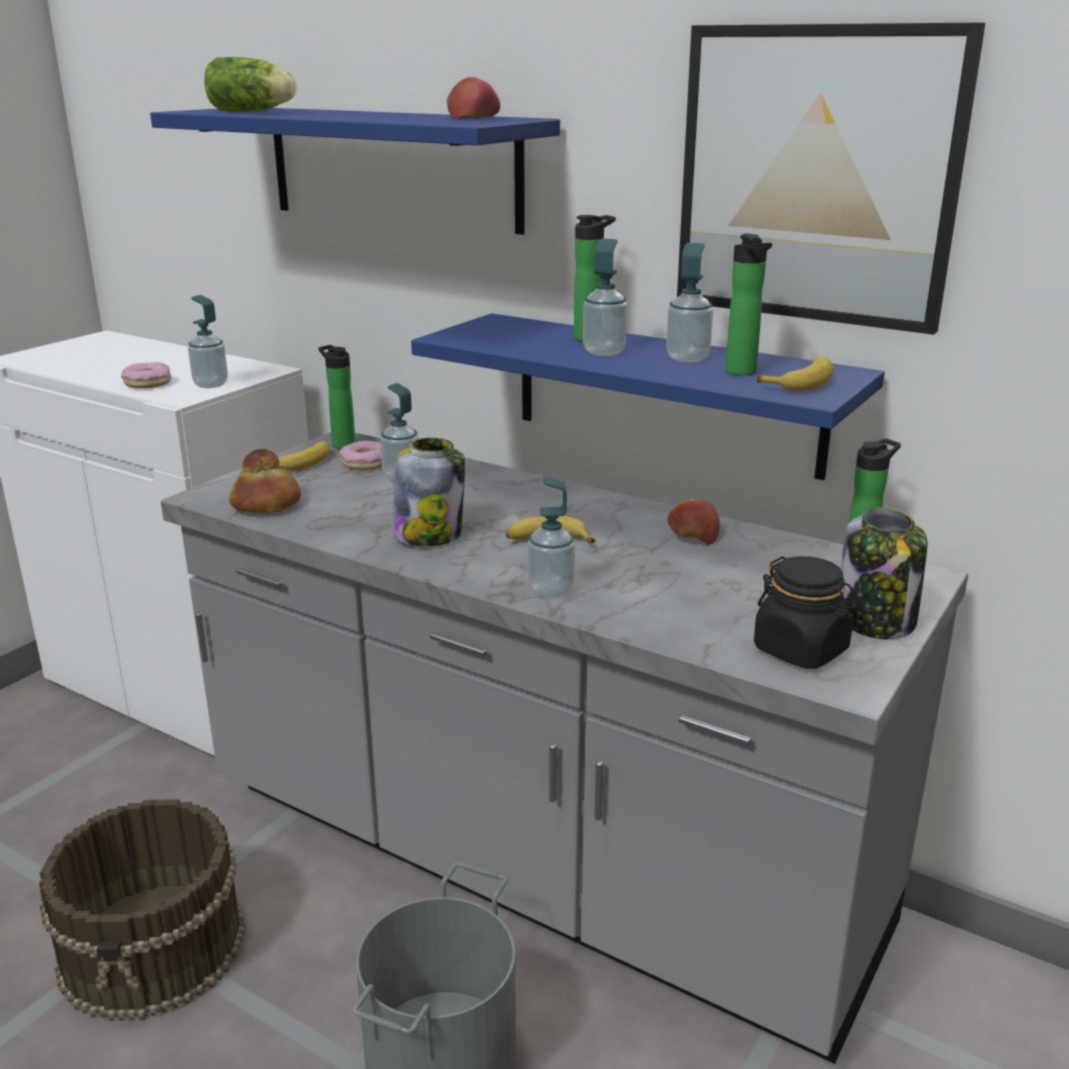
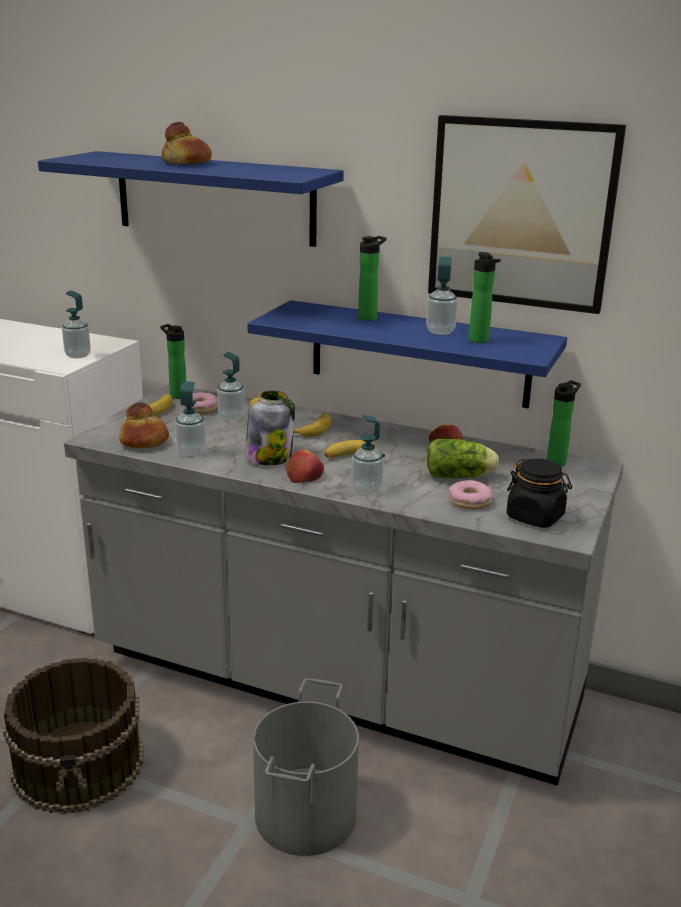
camera: 10 degrees left, 0 degrees up
donut [121,362,171,388] -> donut moved to [448,480,493,509]
lettuce [204,57,297,112] -> lettuce moved to [427,439,499,479]
apple [447,77,500,119] -> apple moved to [285,449,324,483]
soap dispenser [583,239,627,356] -> soap dispenser moved to [175,381,206,456]
banana [756,356,834,391] -> banana moved to [293,413,331,437]
jar [841,507,927,639] -> none
none -> bread [162,122,212,164]

